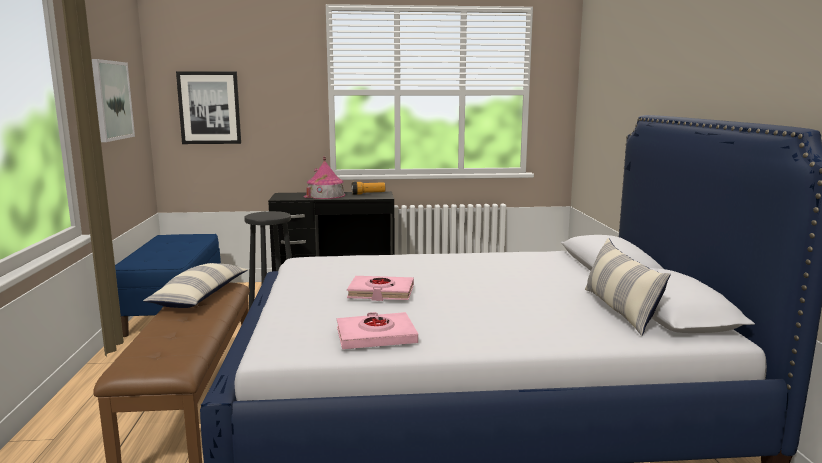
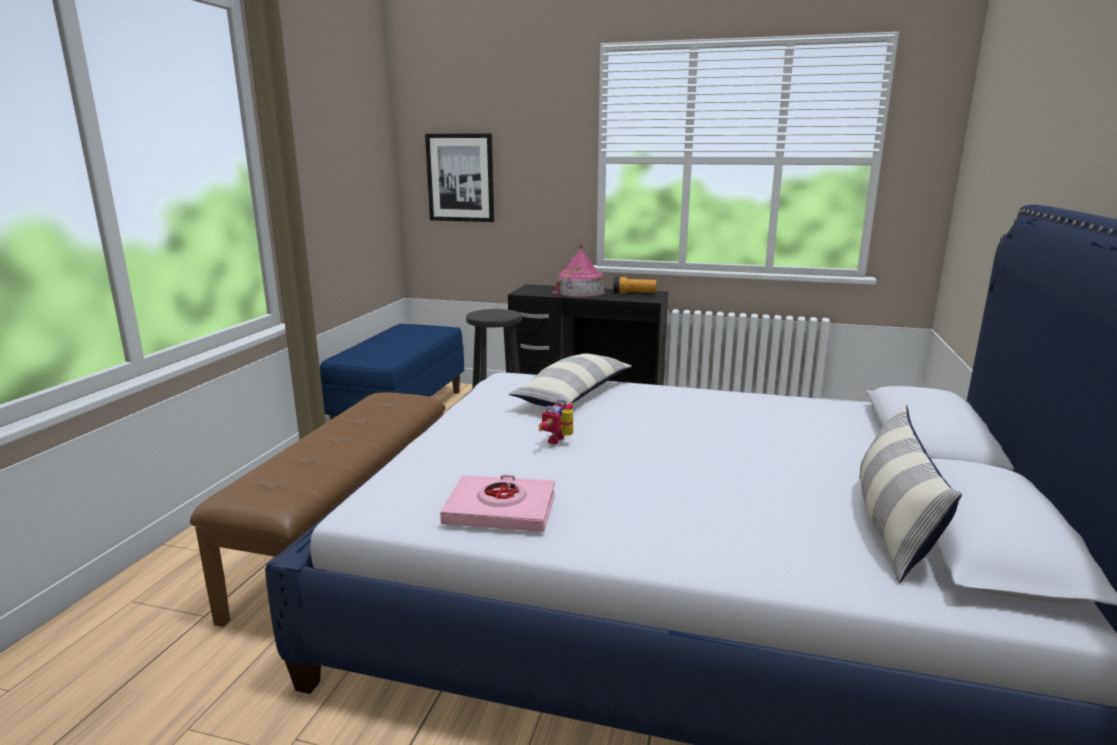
camera: 20 degrees right, 5 degrees up
picture [92,59,135,142] -> none
pillow [143,263,248,308] -> pillow moved to [509,353,632,407]
pink book [347,276,414,301] -> toy robot [539,398,573,444]

